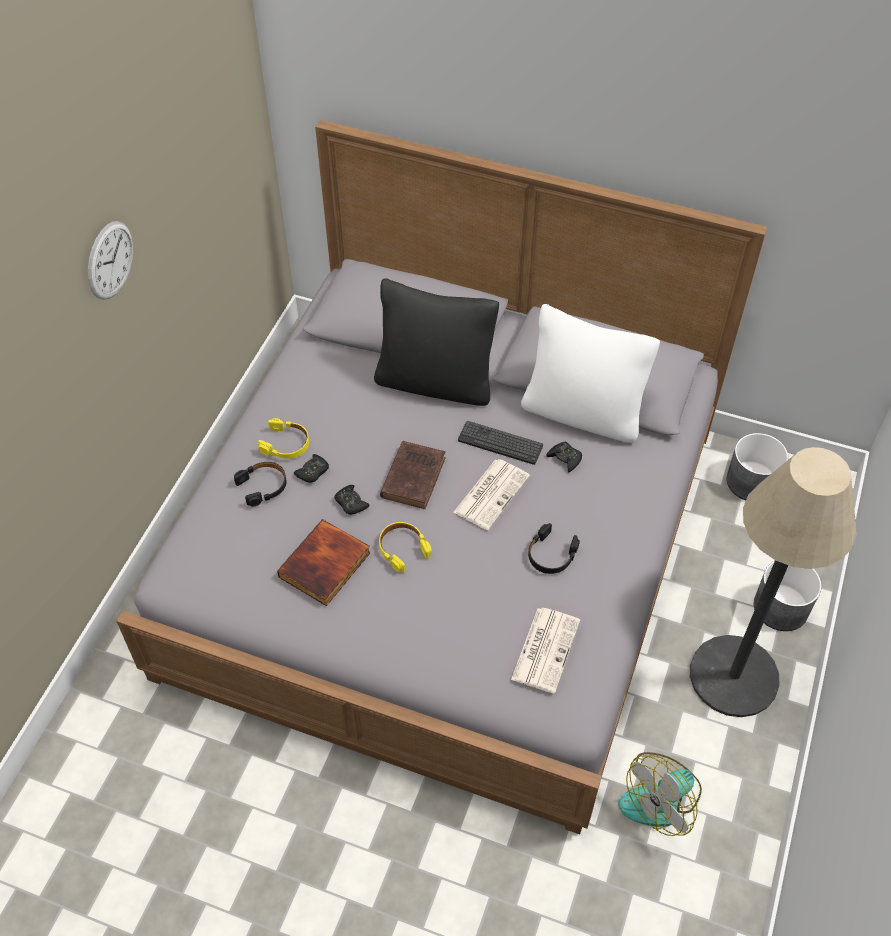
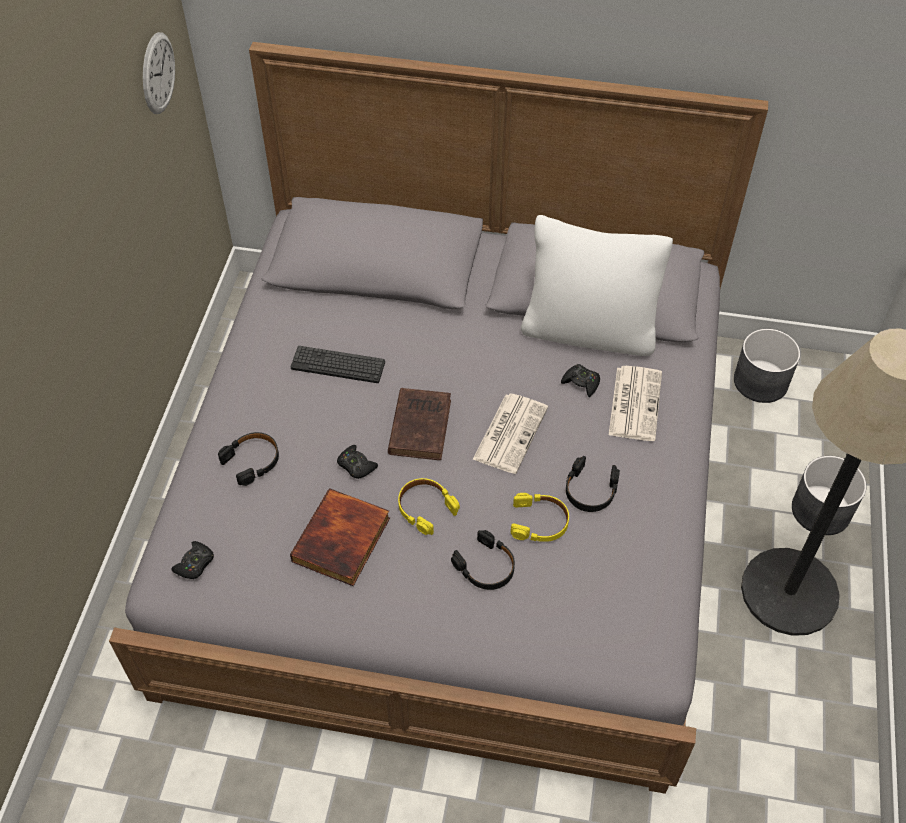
camera: 10 degrees left, 0 degrees up
wall clock [88,221,133,300] -> wall clock moved to [143,32,175,114]
yellow headphones [258,418,309,459] -> yellow headphones moved to [511,493,569,542]
black game controller [294,454,329,483] -> black game controller moved to [171,541,214,579]
black pillow [374,278,499,406] -> none
keyboard [458,421,543,465] -> keyboard moved to [291,346,385,383]
newspaper [511,608,580,693] -> newspaper moved to [609,366,662,441]
fan [618,752,702,836] -> none
none -> black headphones [451,530,515,590]

